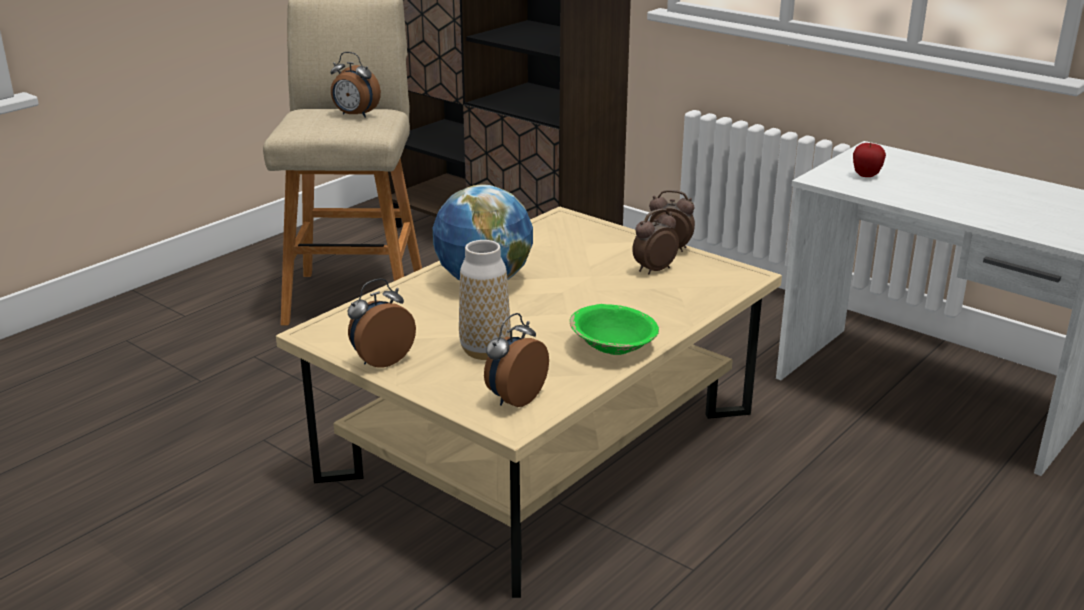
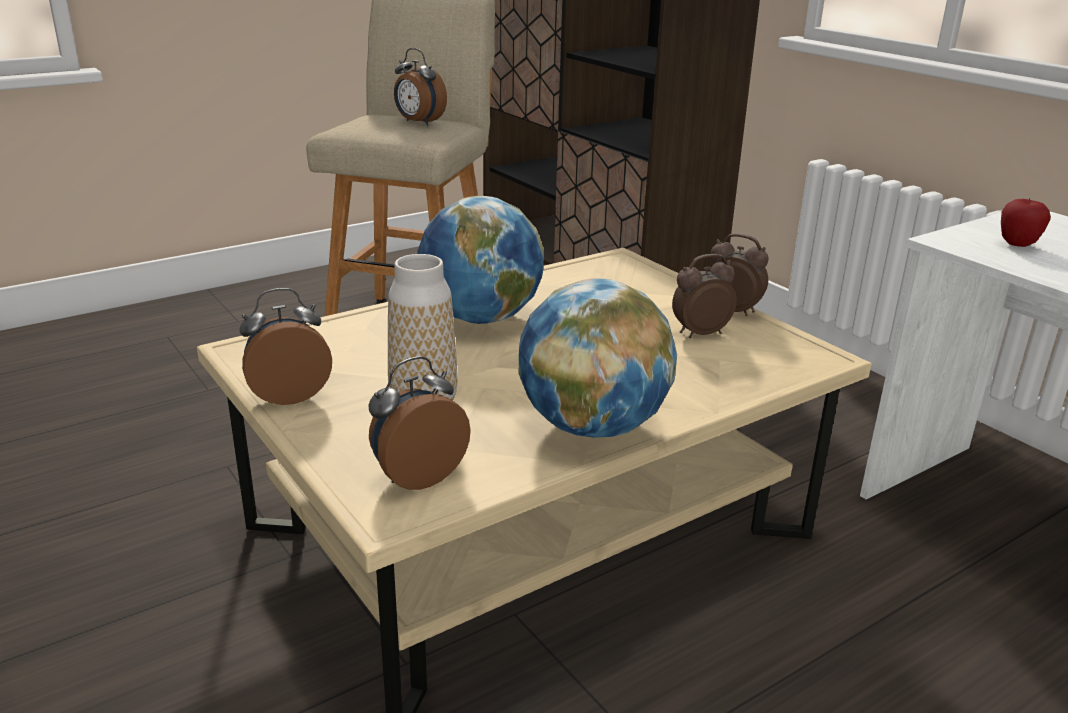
camera: 15 degrees right, 0 degrees up
green bowl [570,304,659,355] -> globe [519,278,677,438]

